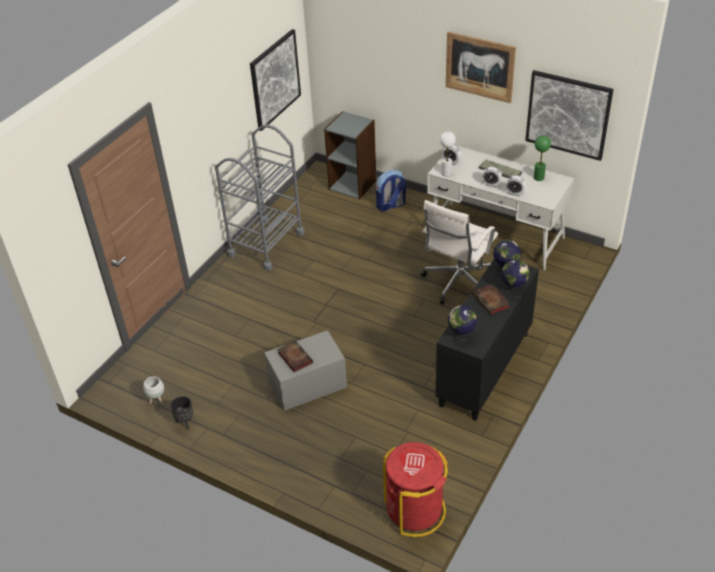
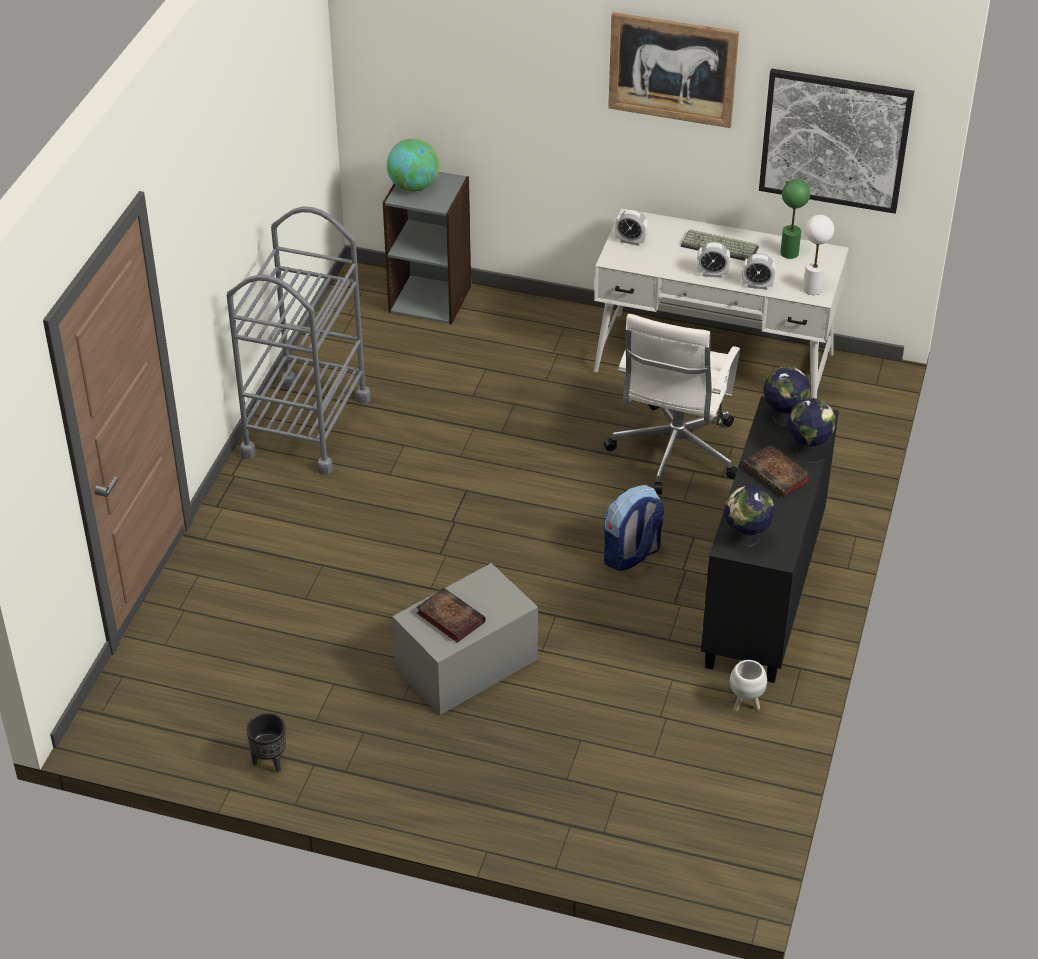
camera: 15 degrees left, 0 degrees up
white planter [143,376,164,405] -> white planter moved to [730,660,767,711]
picture [250,29,301,131] -> none
backpack [376,170,406,212] -> backpack moved to [604,485,664,571]
red trash can [383,442,448,537] -> none
white table lamp [440,131,456,177] -> white table lamp moved to [803,215,834,295]
none -> globe [387,138,439,192]

